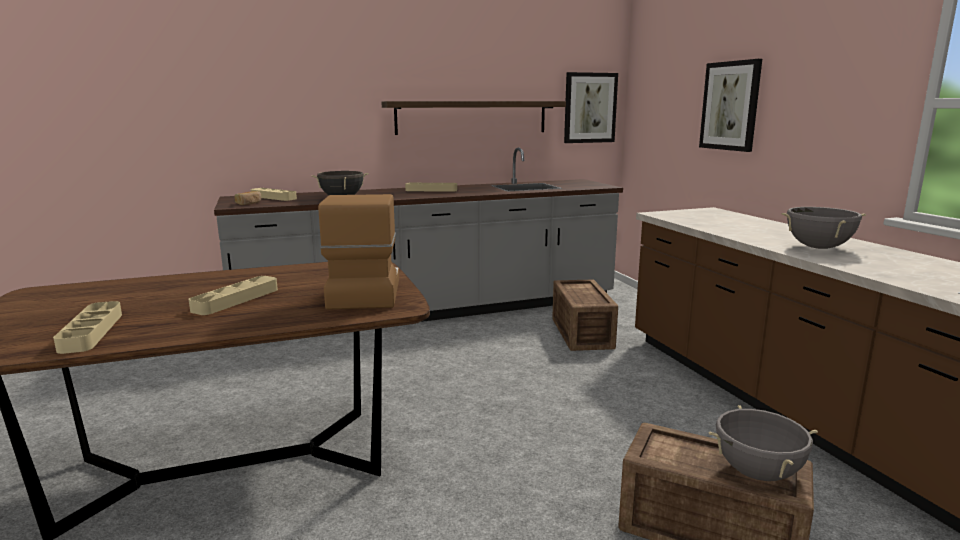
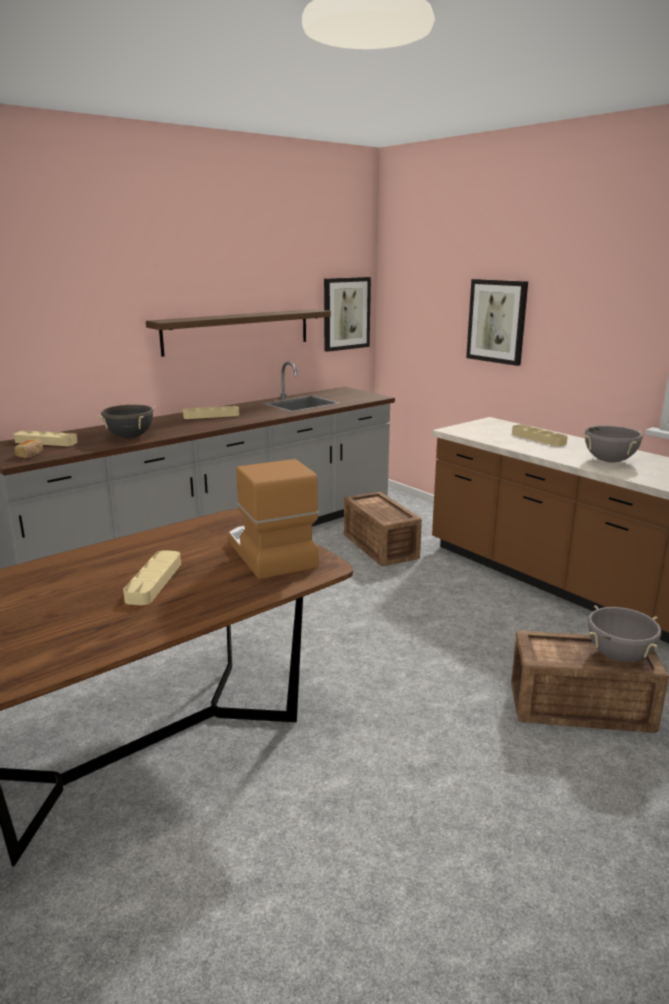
camera: 20 degrees left, 5 degrees up
beige tray [53,301,122,354] -> beige tray moved to [512,424,568,446]

